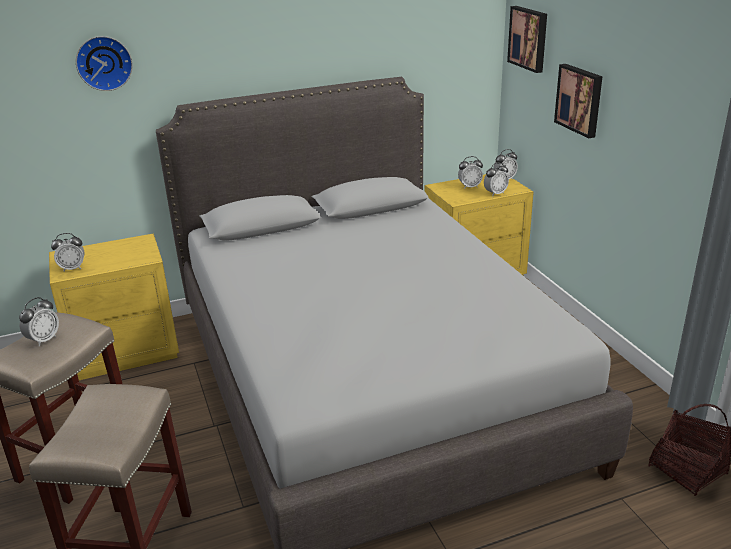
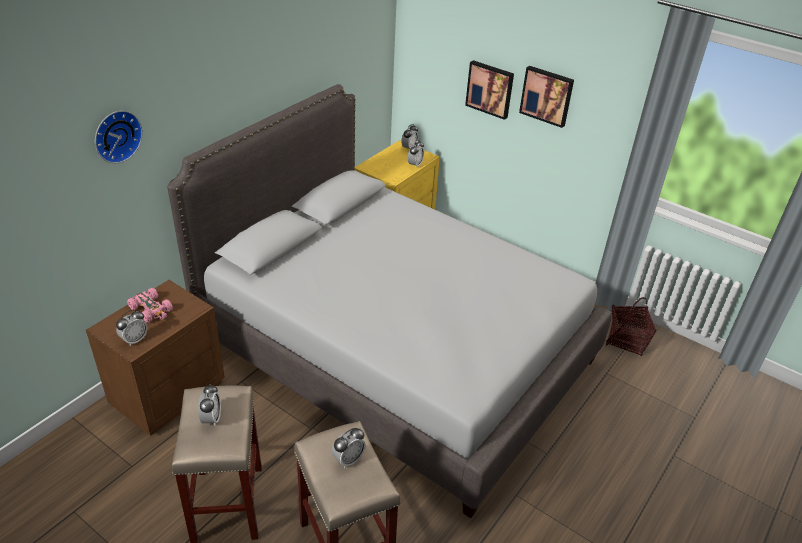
camera: 35 degrees left, 10 degrees up
yellow nightstand [49,233,179,380] -> brown nightstand [86,280,225,436]
alarm clock [458,156,483,189] -> alarm clock moved to [332,428,366,468]
picture [507,6,547,73] -> picture moved to [519,66,574,128]
none -> pink toy car [127,288,173,323]

